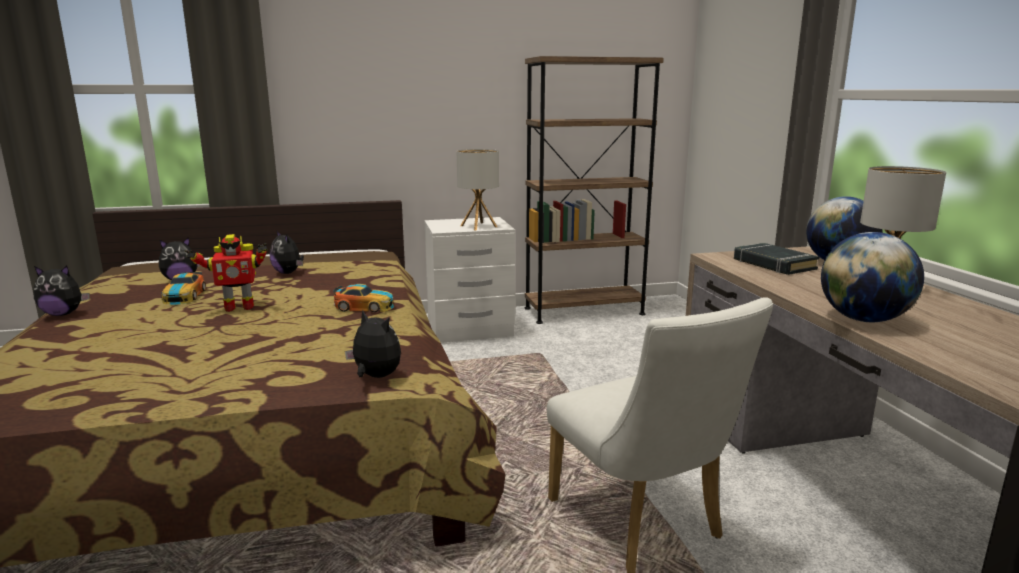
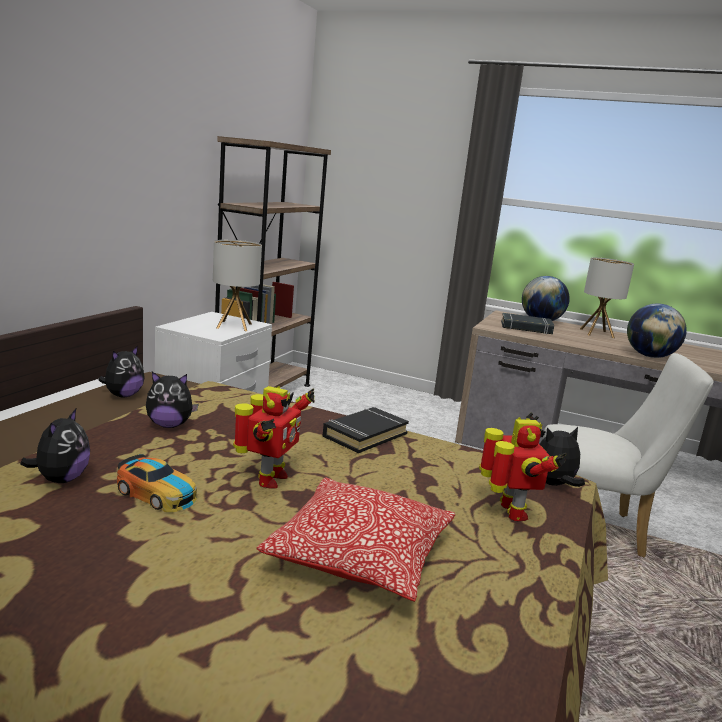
camera: 55 degrees left, 0 degrees up
plush toy [33,265,90,316] -> plush toy moved to [99,346,145,397]
toy car [333,284,394,312] -> black book [323,407,409,453]
none -> pillow [256,477,455,602]
none -> toy robot [479,413,567,521]

